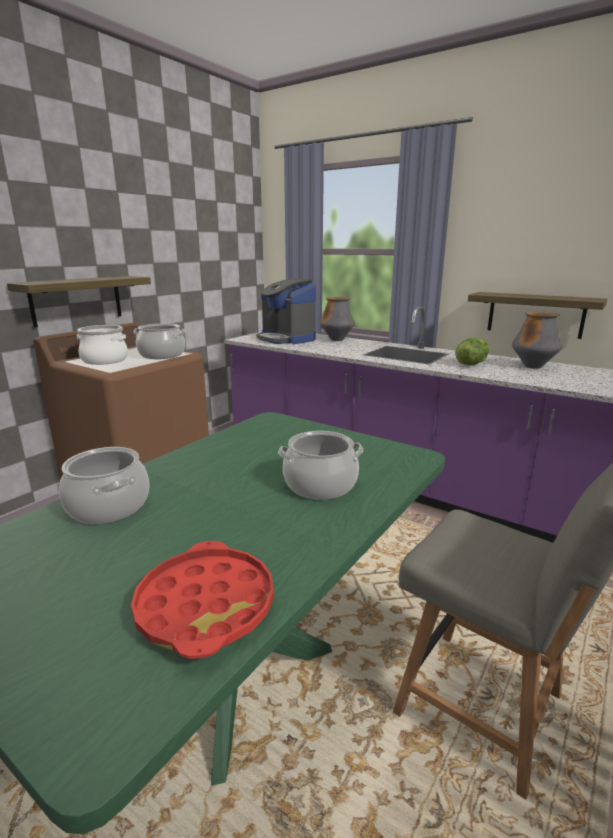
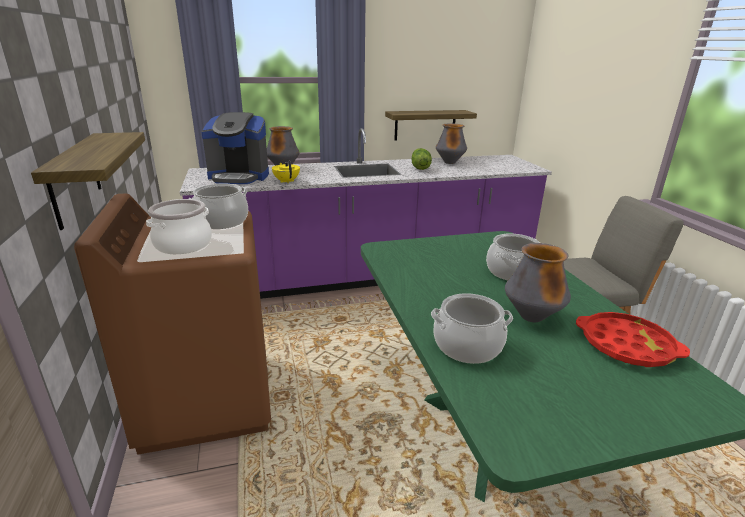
camera: 50 degrees left, 5 degrees up
none -> yellow teapot [272,161,300,184]
none -> vase [505,243,571,322]

